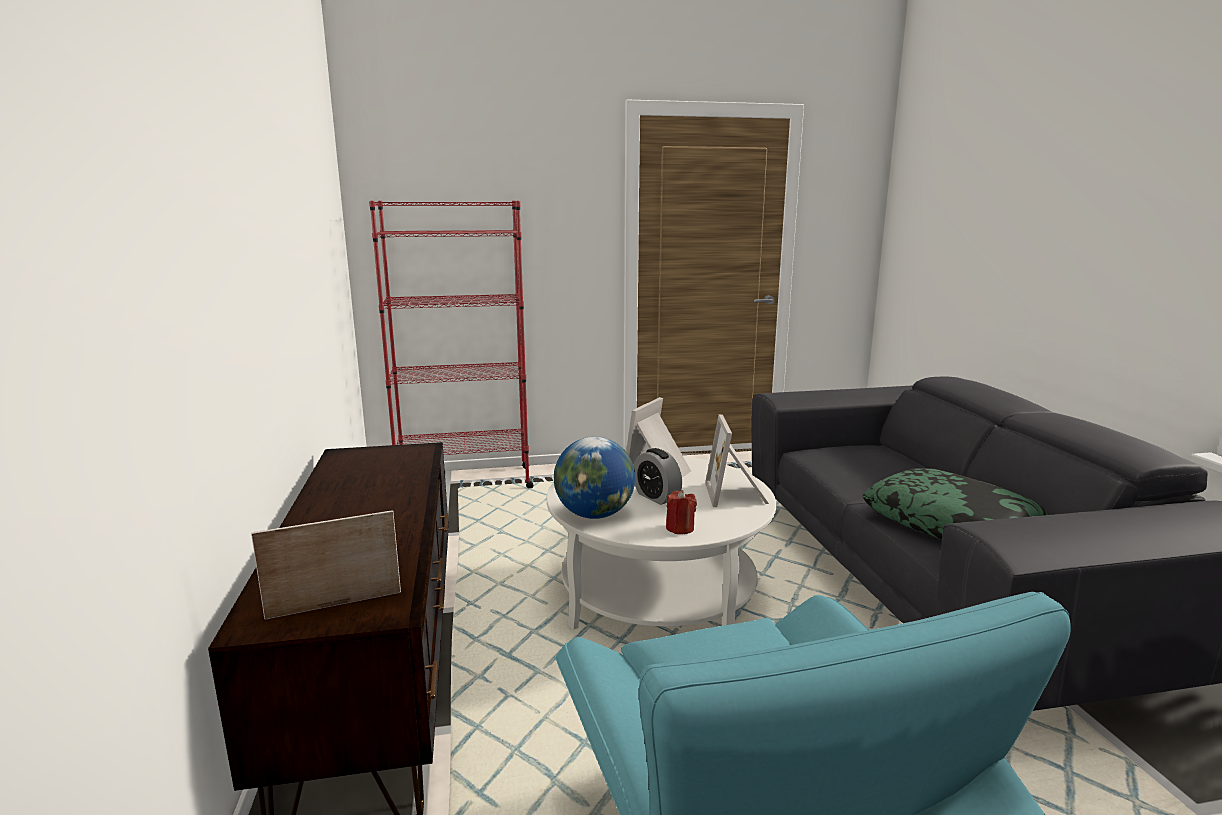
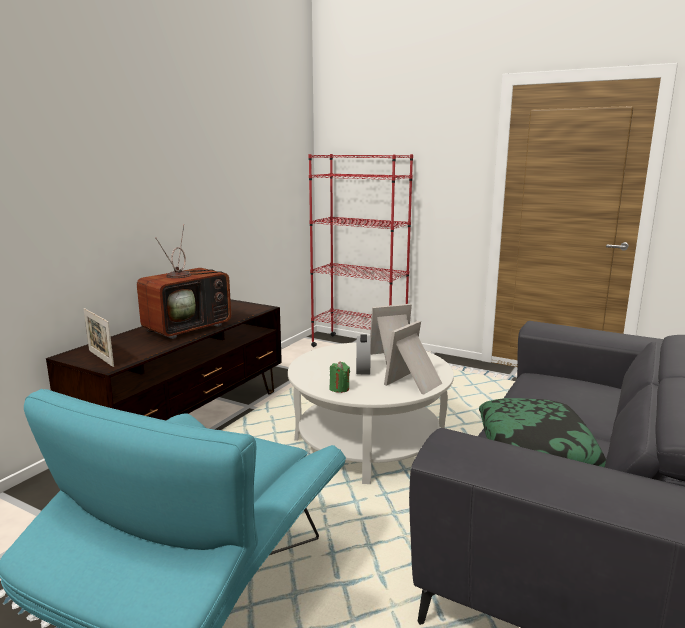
camera: 40 degrees right, 0 degrees up
picture frame [251,510,401,620] -> picture frame turned 150 degrees counterclockwise [84,308,114,367]
globe [554,437,635,519] -> none
red candle [666,490,697,534] -> green candle [329,362,350,393]
none -> television [137,224,231,339]

